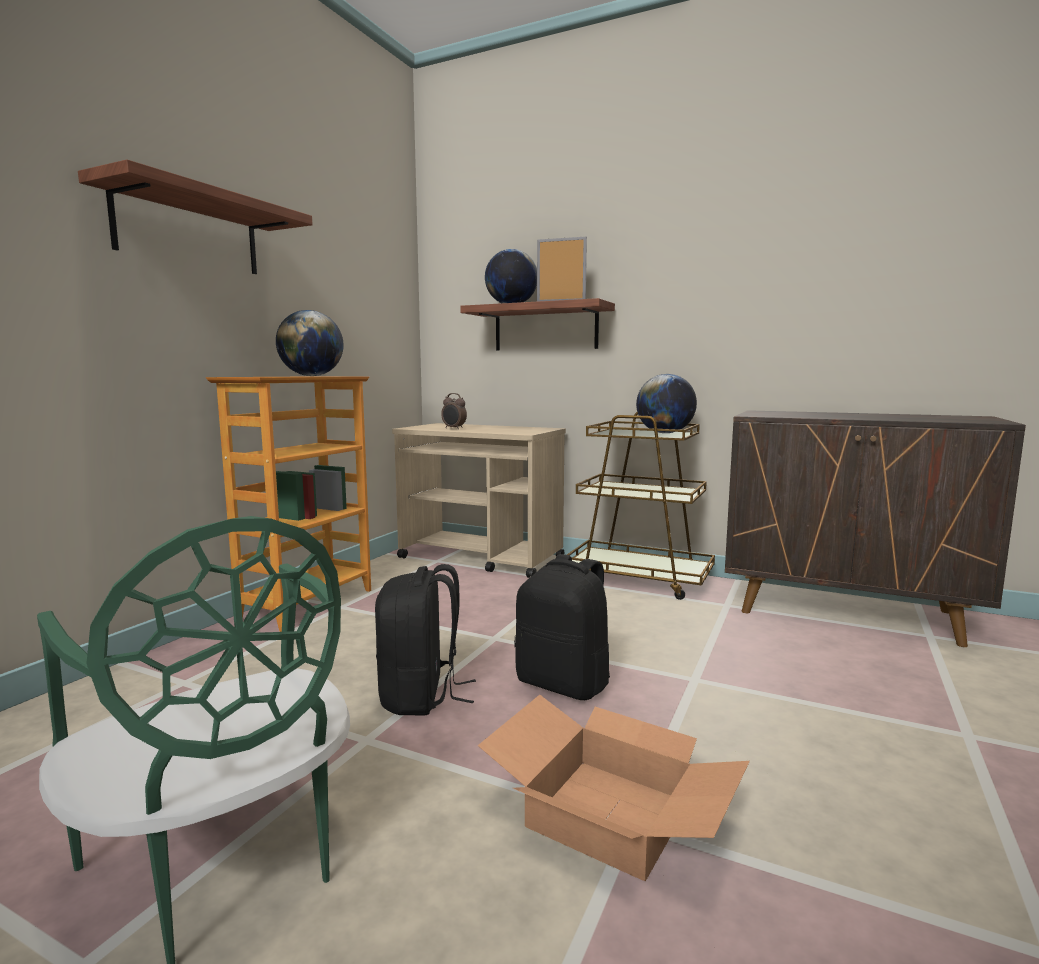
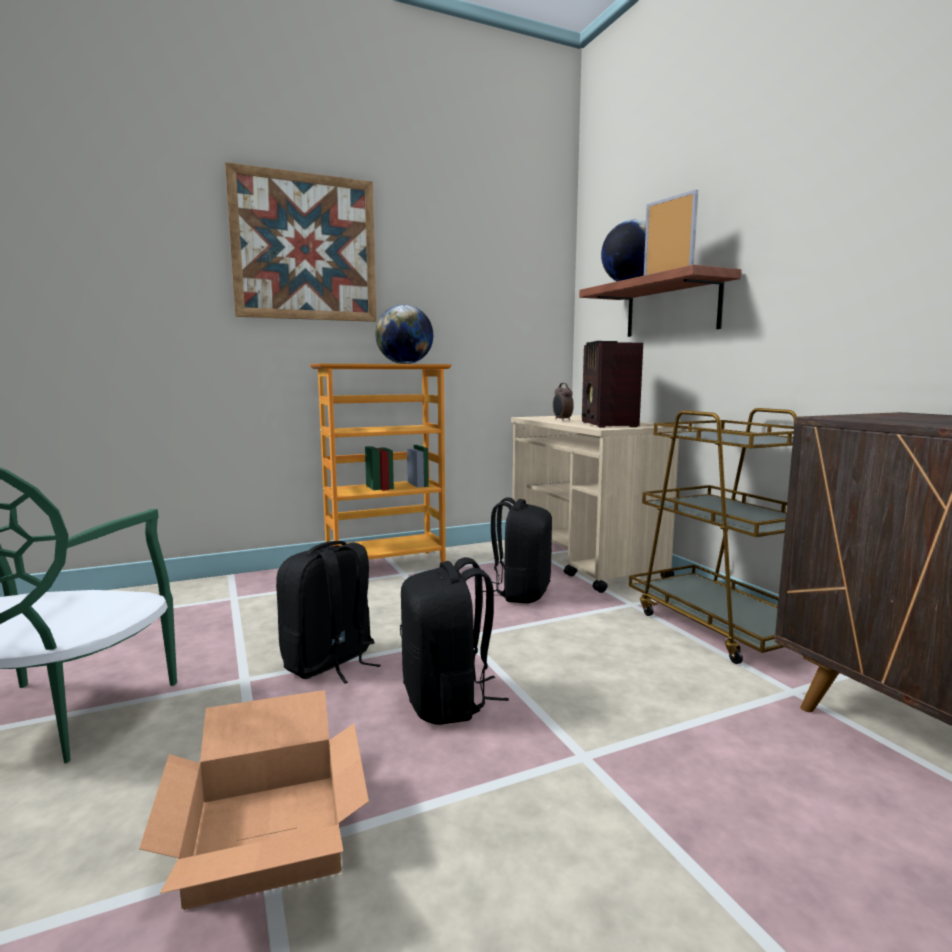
camera: 40 degrees right, 0 degrees up
shelf [78,160,313,274] -> picture [225,162,377,322]
globe [636,374,697,433] -> none
none -> black backpack [483,497,552,603]
none -> radio [582,341,643,427]

